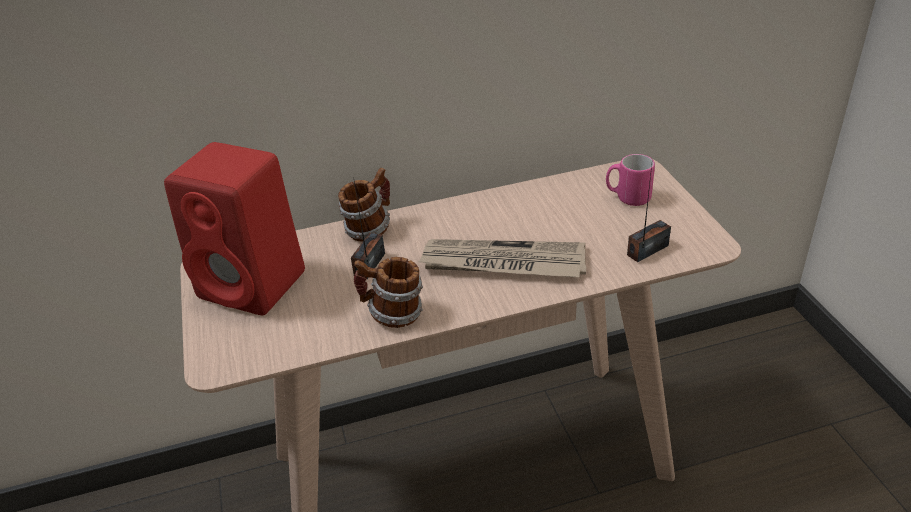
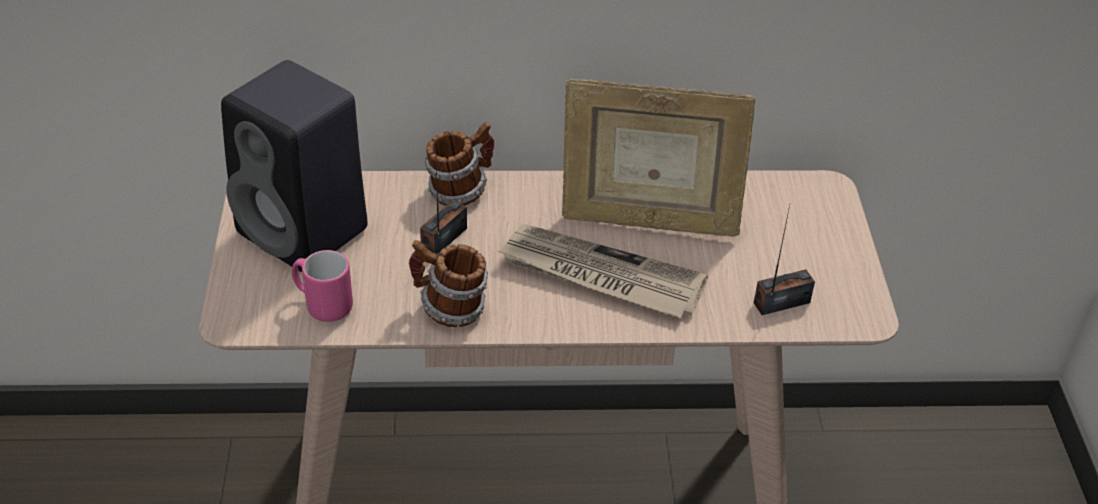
camera: 10 degrees right, 5 degrees up
red speaker [164,142,305,315] -> black speaker [221,60,368,272]
pink mug [606,154,655,206] -> pink mug moved to [292,250,353,322]
none -> picture frame [562,79,756,237]

